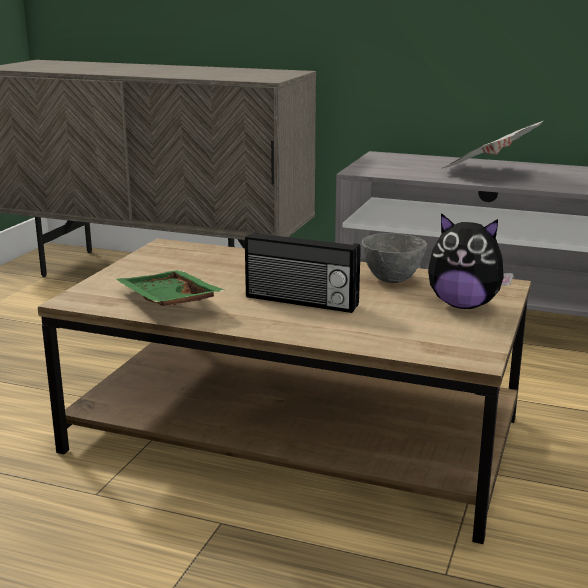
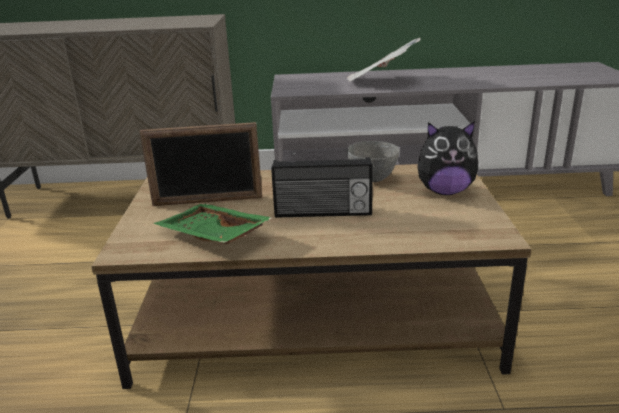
camera: 20 degrees left, 5 degrees up
none -> picture frame [140,122,262,206]

